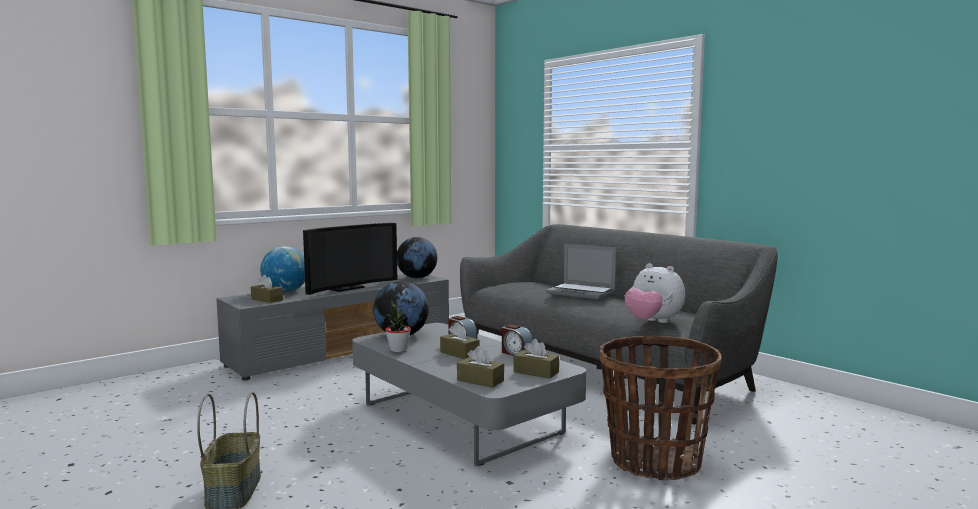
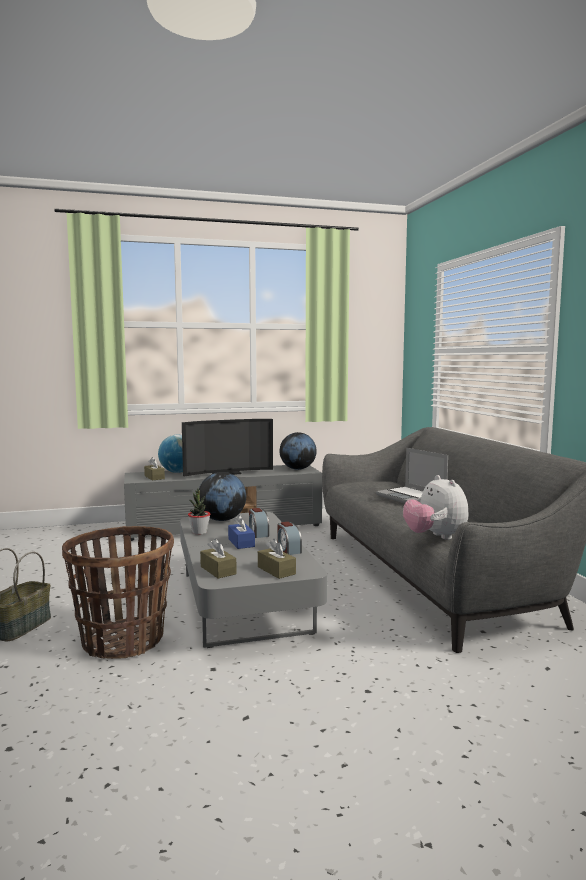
camera: 25 degrees right, 0 degrees up
brown tissue box [440,323,479,359] -> blue tissue box [228,515,255,549]
basket [599,336,722,480] -> basket moved to [62,526,174,659]

